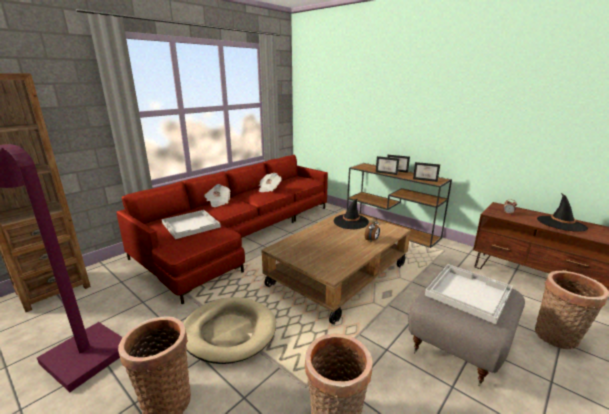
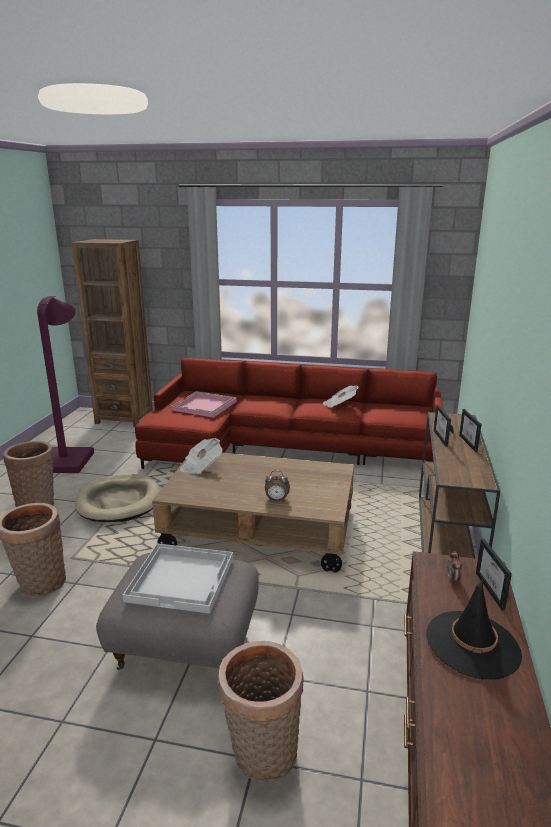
camera: 60 degrees right, 0 degrees up
white tray [162,210,221,239] -> pink tray [171,391,237,418]
newspaper [204,184,230,207] -> newspaper moved to [180,438,223,474]
black hat [333,199,369,229] -> none
picture frame [413,162,440,182] -> picture frame moved to [476,539,512,610]

